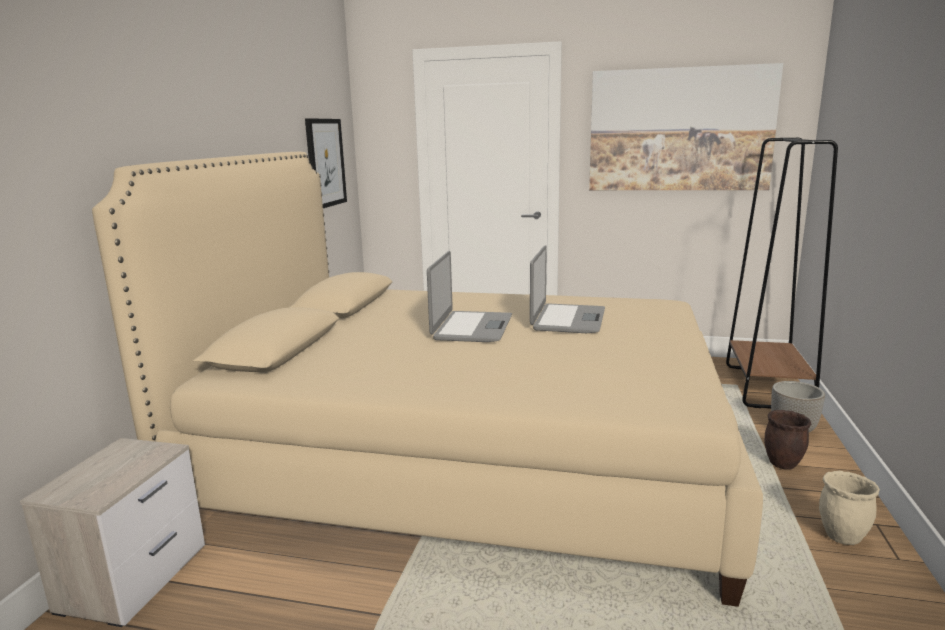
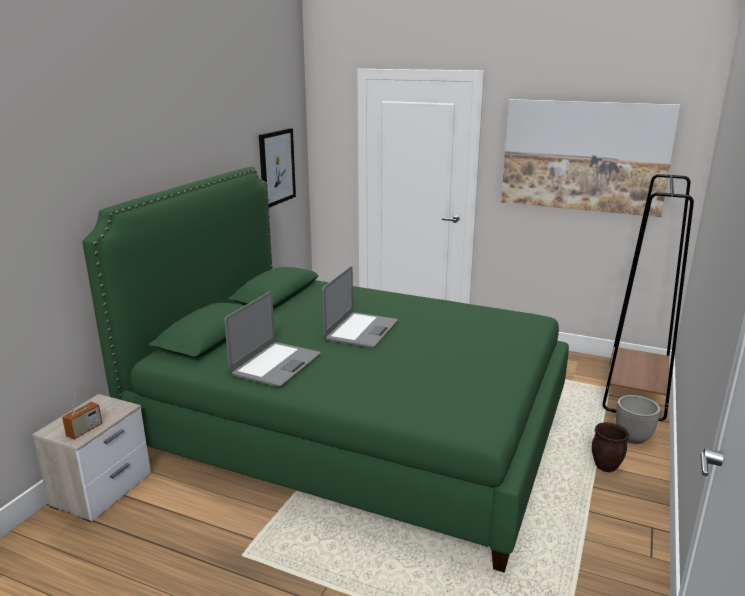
camera: 10 degrees right, 5 degrees up
beige bed [92,152,763,607] -> green bed [83,167,569,573]
laptop [530,245,605,333] -> laptop moved to [224,292,321,386]
beige planter [819,471,880,545] -> none
none -> radio [62,383,102,439]

